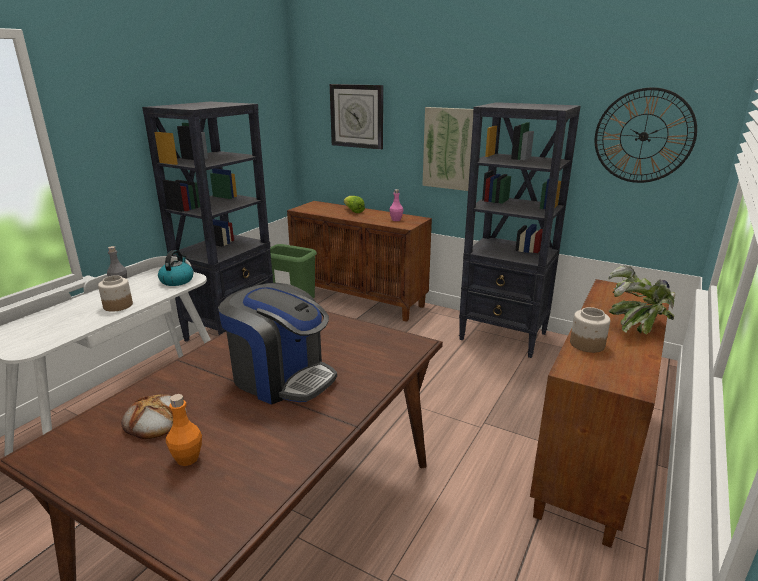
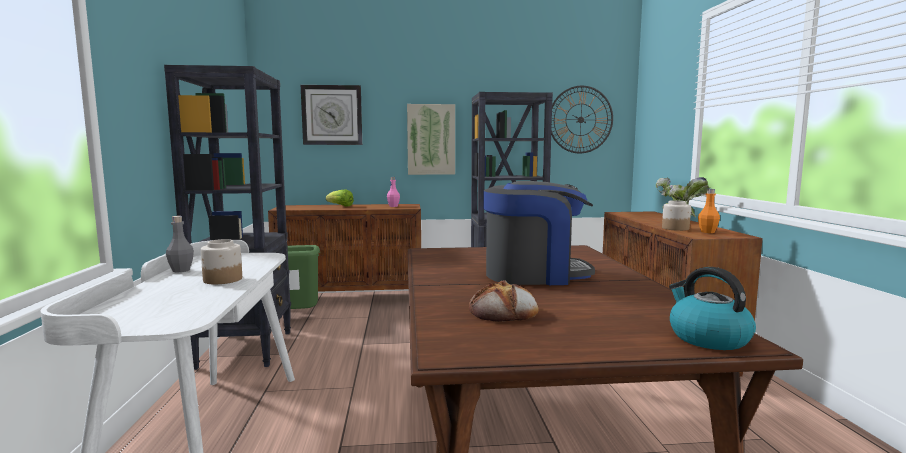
camera: 35 degrees left, 15 degrees down
kettle [158,250,194,286] -> kettle moved to [669,267,756,350]
orange bottle [166,394,202,466] -> orange bottle moved to [698,189,720,233]

